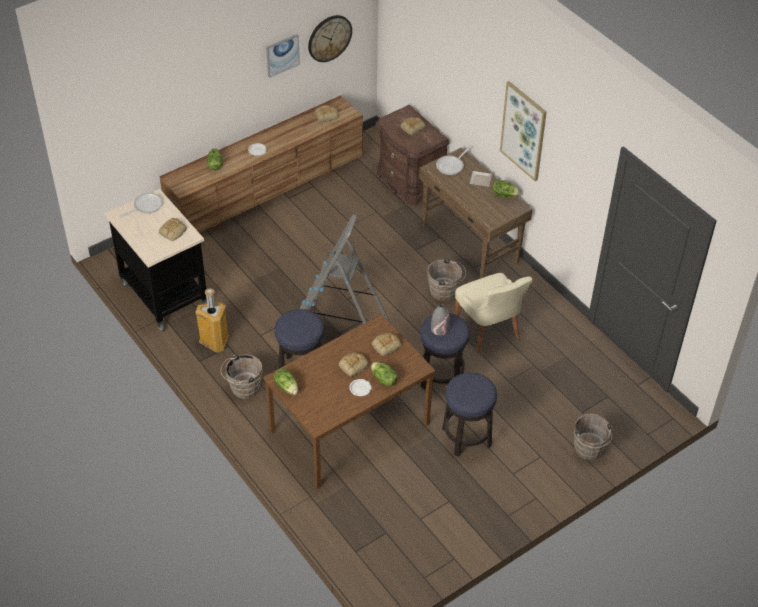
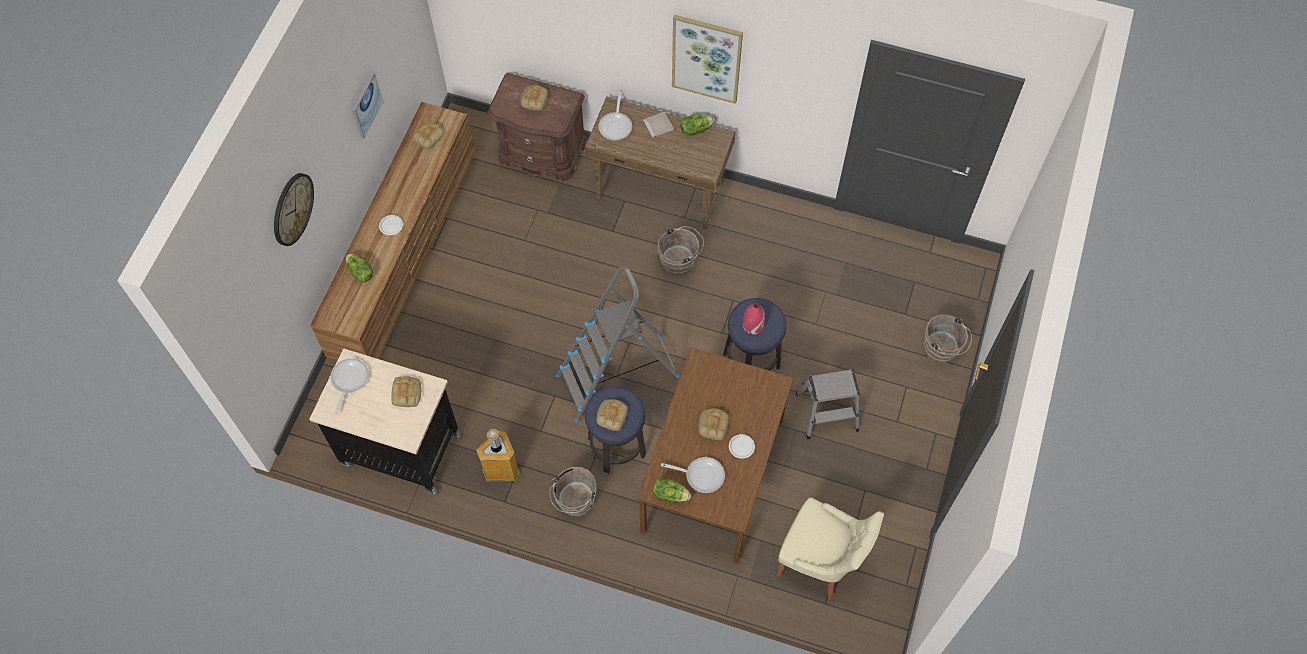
camera: 35 degrees left, 15 degrees up
wall clock [308,15,352,62] -> wall clock moved to [274,173,314,246]
lettuce [371,362,398,387] -> none
bread [372,333,401,356] -> bread moved to [596,399,628,431]
grey vase [431,304,450,335] -> red vase [743,303,765,334]
stool [442,373,497,457] -> grey step ladder [796,369,860,440]
beige chair [455,273,533,353] -> beige chair moved to [777,498,884,601]
none -> frying pan [661,457,725,493]

